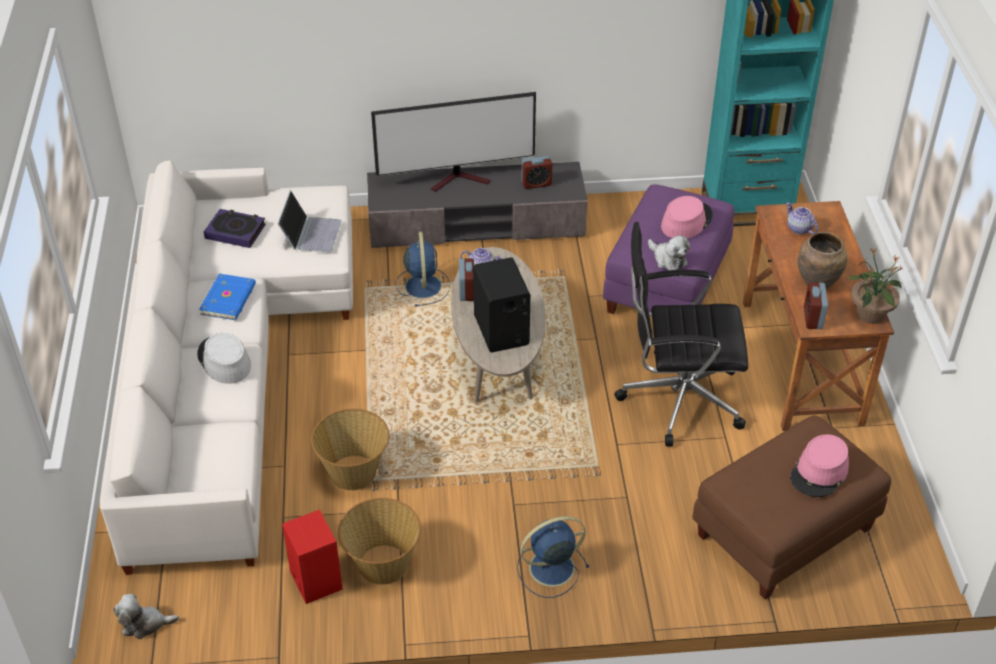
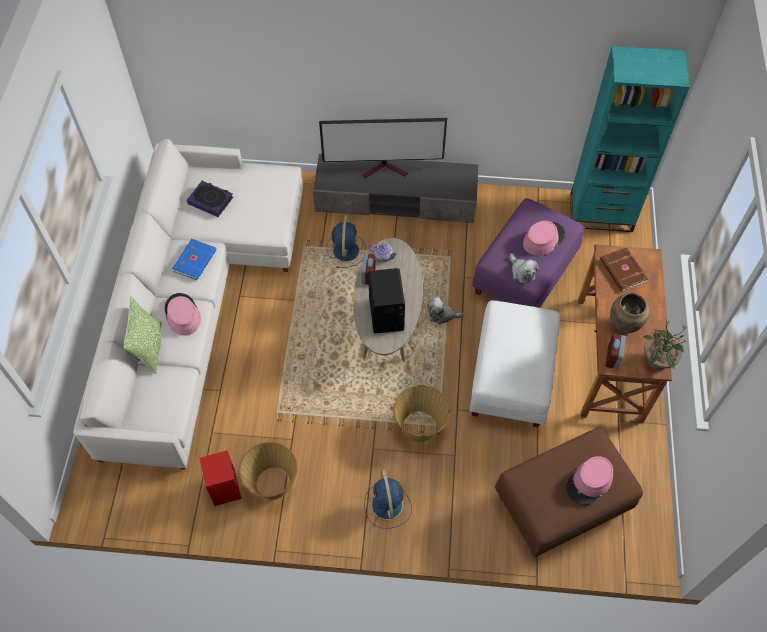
camera: 10 degrees right, 15 degrees up
plush toy [114,594,179,639] -> plush toy moved to [427,297,464,324]
grey hat [197,333,251,384] -> pink hat [165,293,201,336]
laptop [277,190,342,252] -> none
basket [311,408,389,491] -> basket moved to [393,385,450,442]
blue fan [517,516,590,598] -> blue fan turned 90 degrees counterclockwise [364,469,412,529]
alarm clock [522,156,553,189] -> none
black office chair [614,222,748,446] -> white ottoman [470,301,560,427]
teapot [786,202,818,234] -> brown book [600,247,648,292]
none -> pillow [124,297,162,374]

